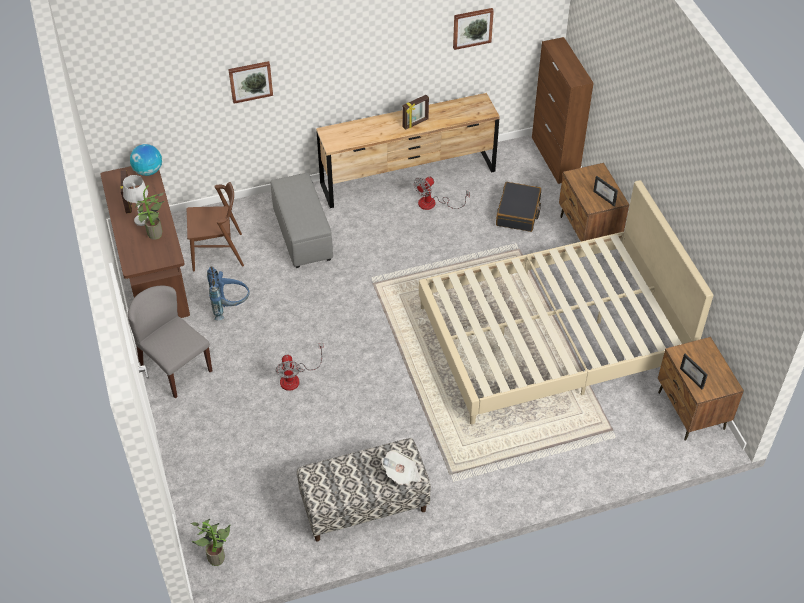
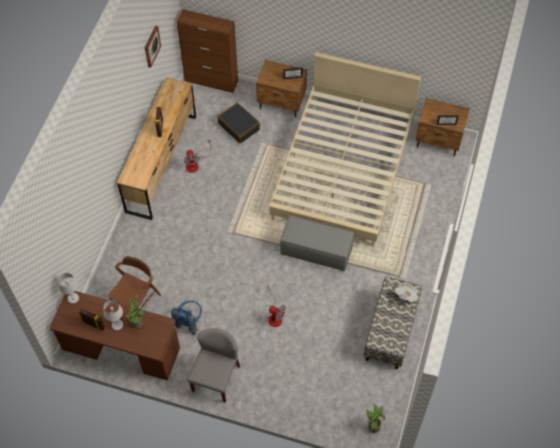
camera: 55 degrees left, 10 degrees up
grey chair [128,285,212,398] -> grey chair turned 120 degrees clockwise [187,328,240,403]
globe [130,144,162,176] -> white table lamp [58,273,79,304]
picture [228,61,273,104] -> none
grey ottoman [270,173,333,268] -> grey ottoman moved to [280,216,354,271]

